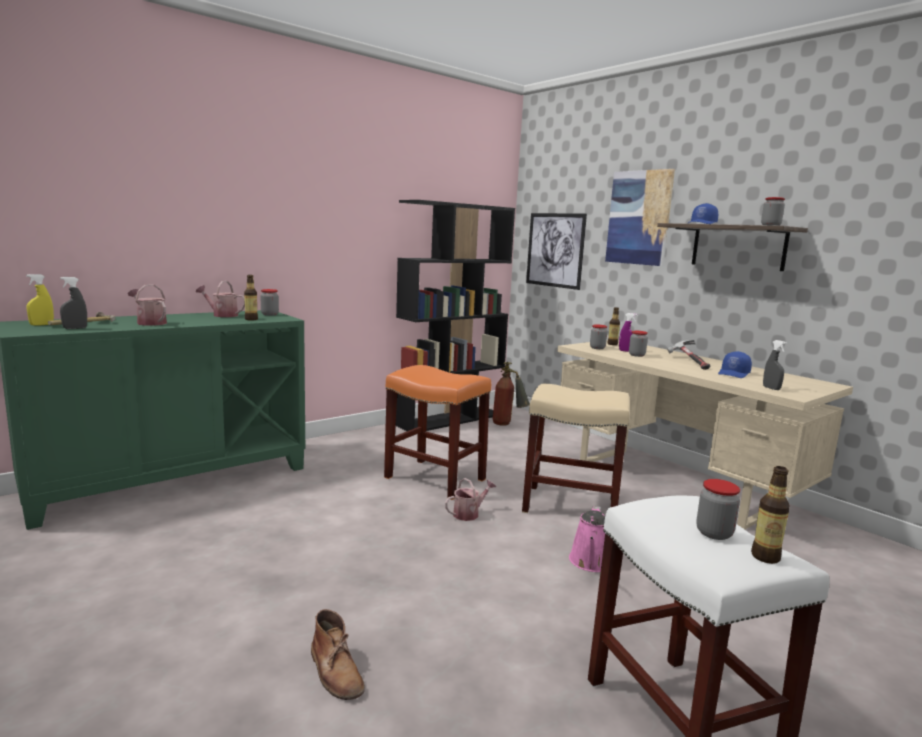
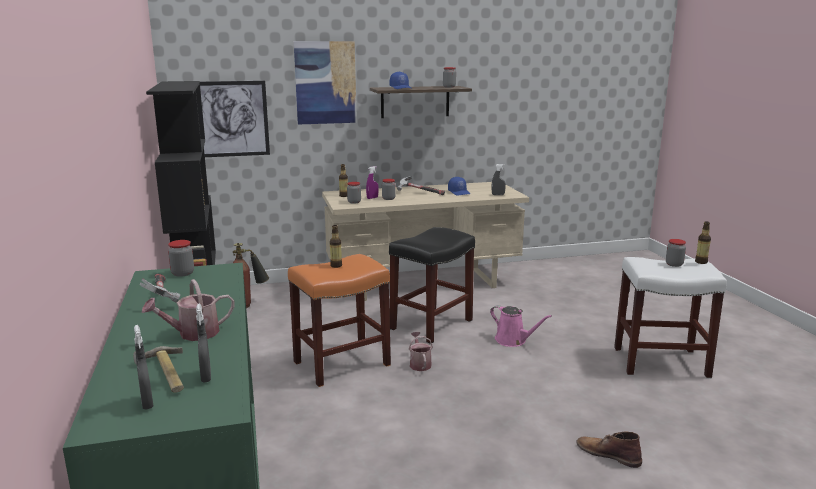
camera: 65 degrees left, 5 degrees up
yellow spray bottle [26,274,54,326] -> grey spray bottle [134,325,153,410]
watering can [196,281,245,317] -> hammer [139,274,181,303]
bottle [244,275,258,320] -> bottle moved to [330,225,342,268]
brown boot [311,609,365,700] -> brown boot turned 135 degrees counterclockwise [576,432,642,468]
beige stool [522,384,630,513] -> black stool [389,227,475,344]

